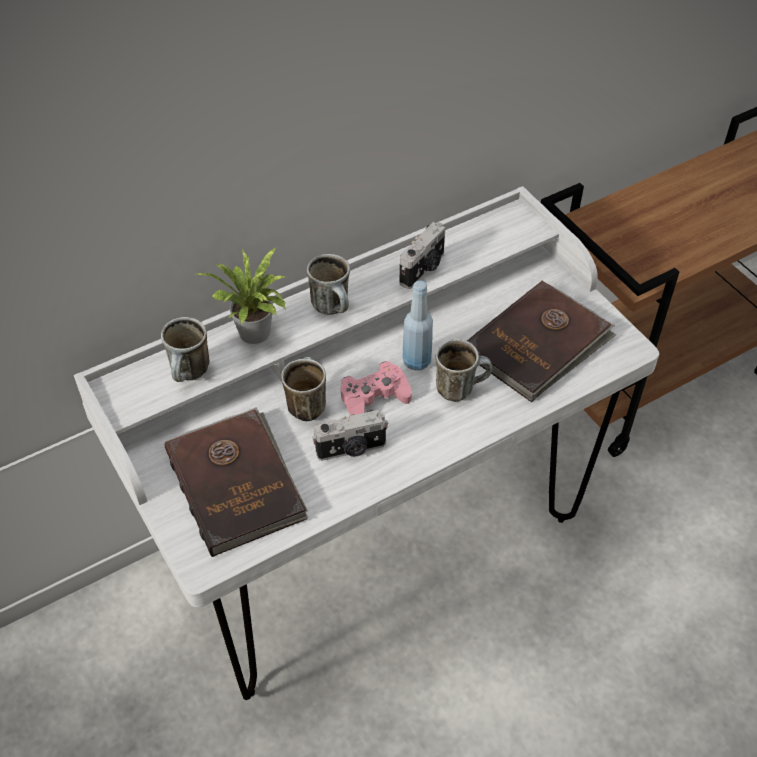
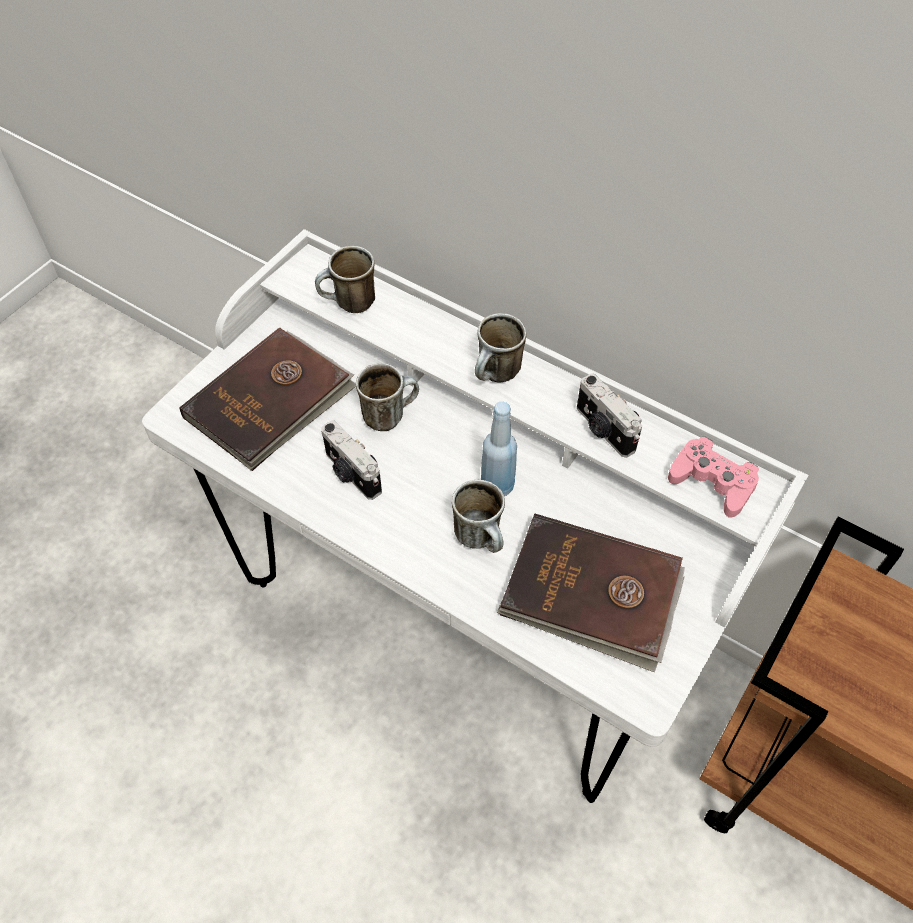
camera: 65 degrees right, 5 degrees up
potted plant [194,248,286,344] -> none
pink game controller [340,361,412,415] -> pink game controller moved to [668,437,759,518]
camera [399,222,446,289] -> camera turned 45 degrees clockwise [577,373,642,458]

